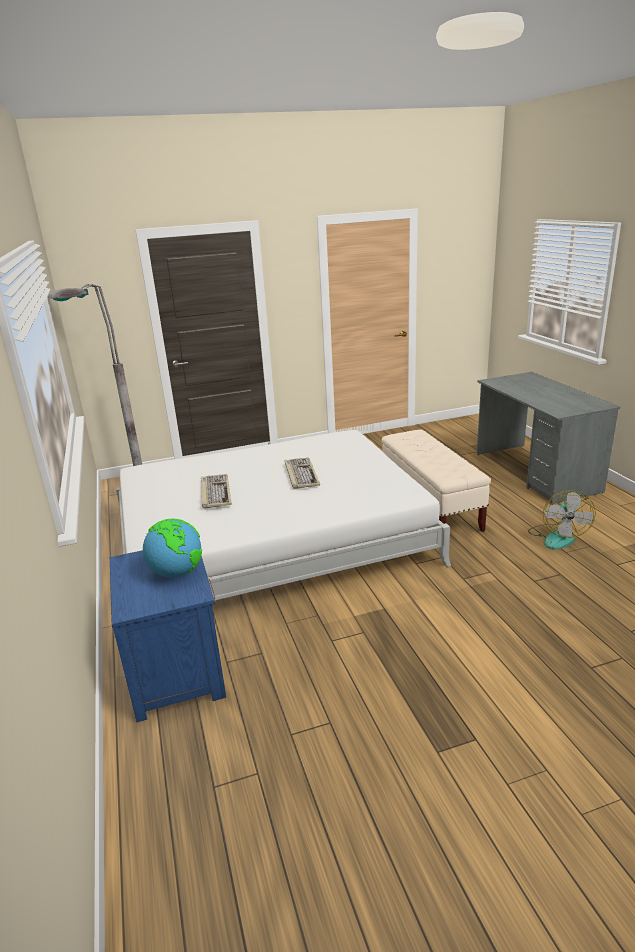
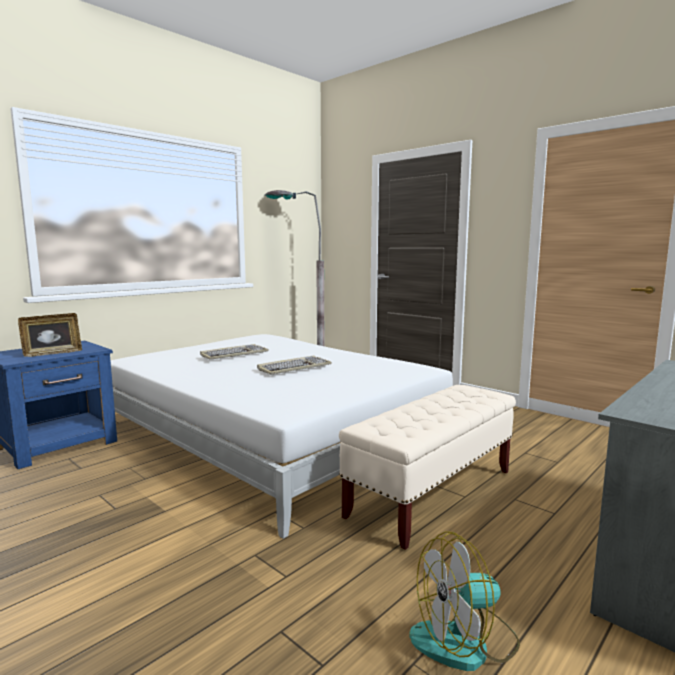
camera: 60 degrees right, 15 degrees down
globe [143,519,202,578] -> picture frame [18,313,82,357]

